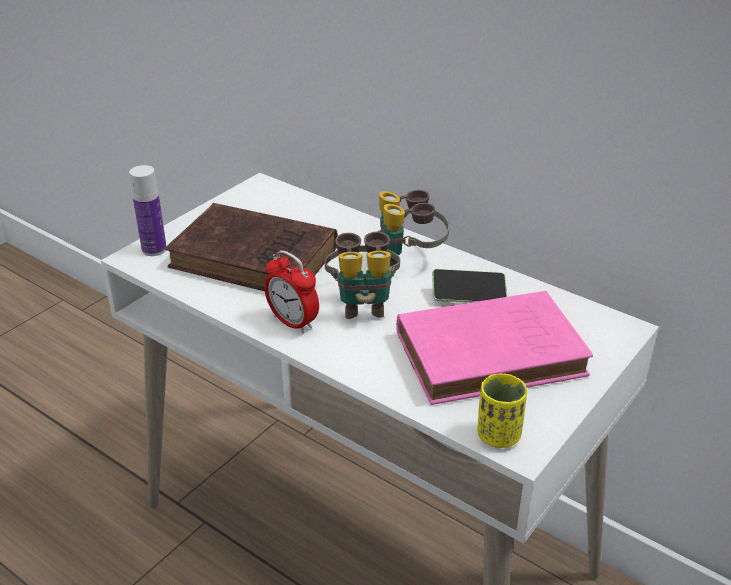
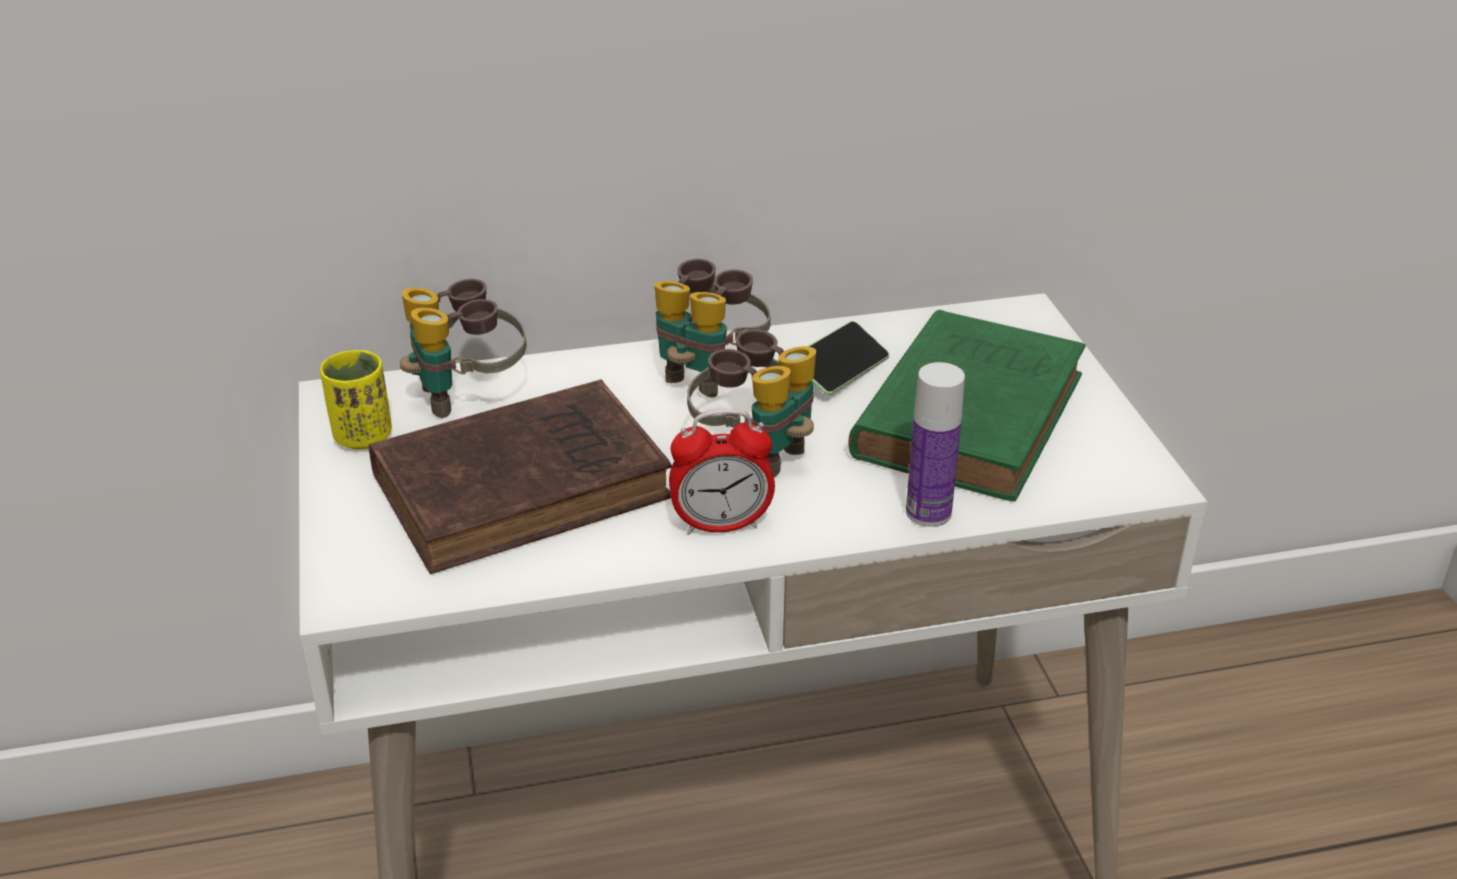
camera: 50 degrees left, 0 degrees up
bottle [129,165,166,256] -> bottle moved to [906,362,965,527]
pink book [396,291,593,405] -> green book [848,310,1086,502]
yellow cup [477,373,527,448] -> yellow cup moved to [320,350,392,449]
none -> binoculars [400,279,527,418]

